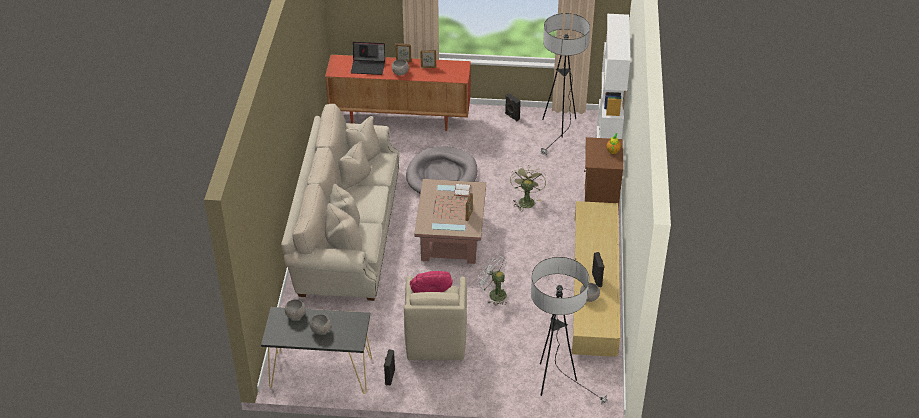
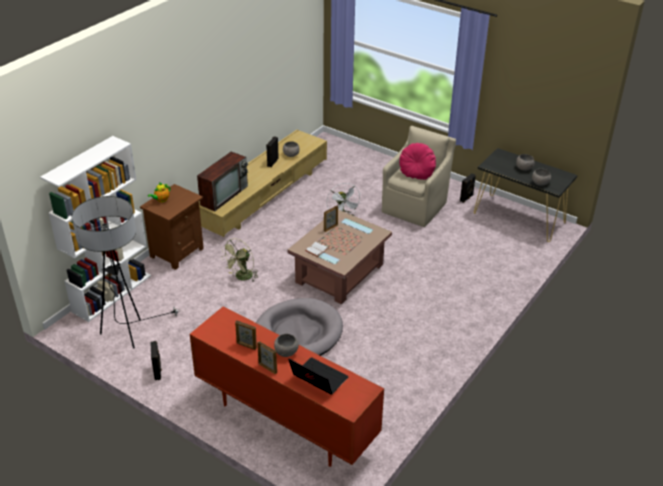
camera: 150 degrees left, 5 degrees down
beige sofa [281,104,399,301] -> none
floor lamp [531,257,609,405] -> none
none -> television [197,151,248,211]

